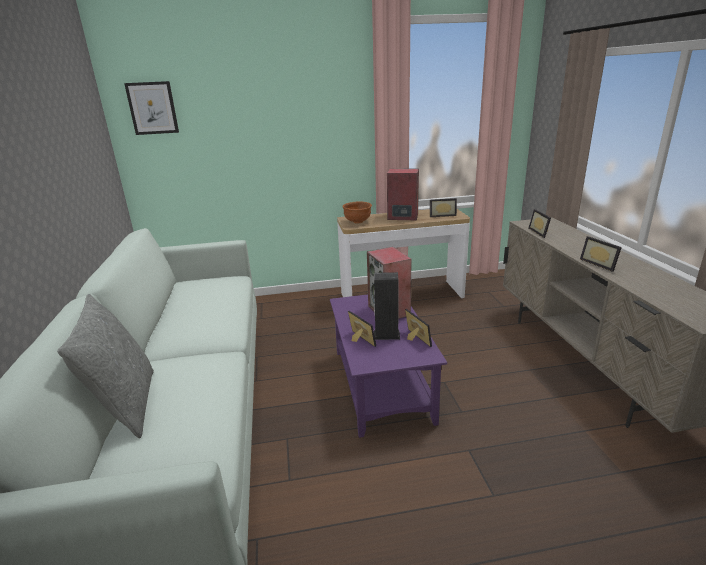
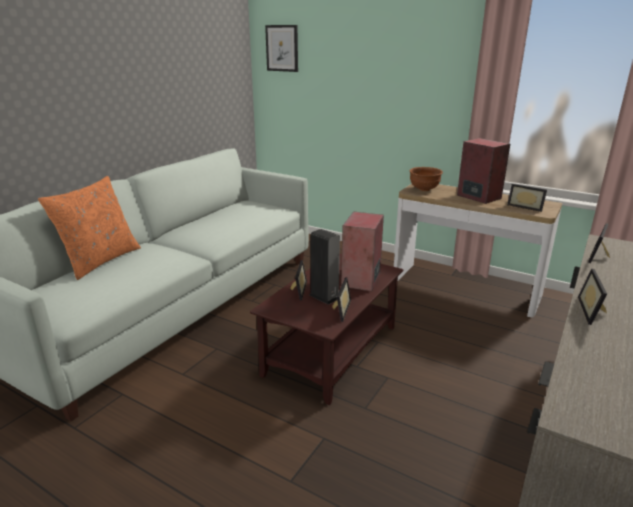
camera: 40 degrees right, 0 degrees up
grey pillow [57,294,154,438] -> orange pillow [38,176,141,280]
purple coffee table [330,295,447,438] -> brown coffee table [250,254,403,405]

